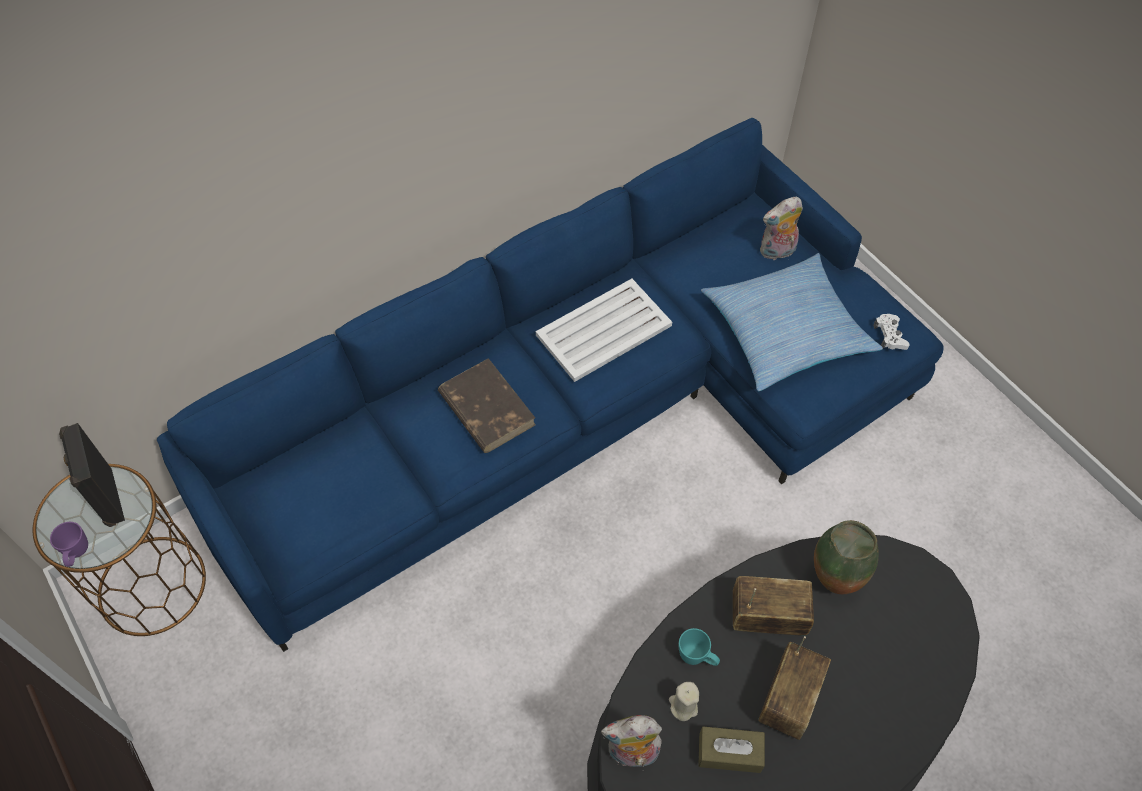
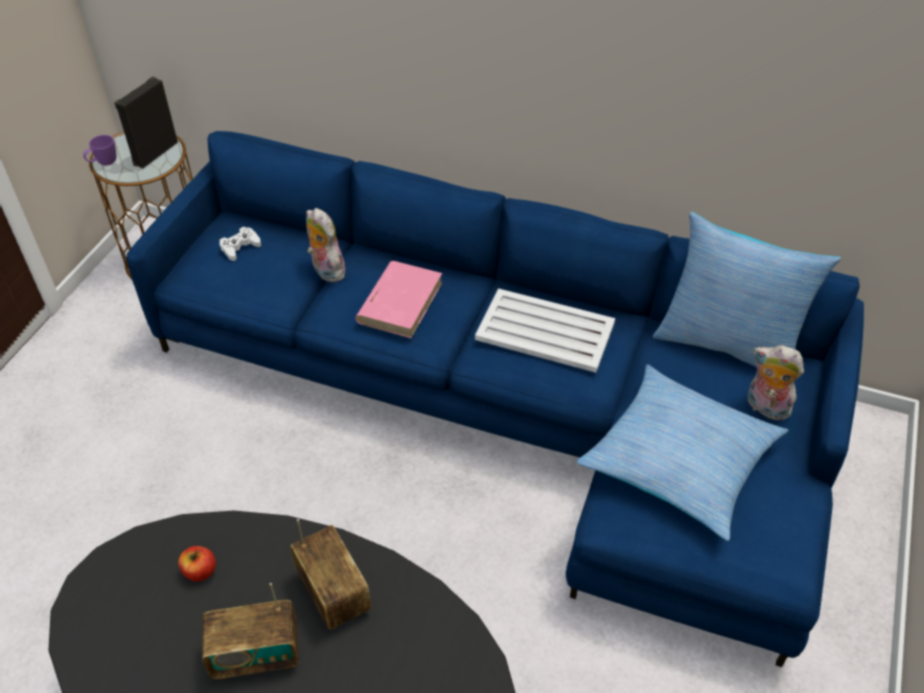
camera: 55 degrees right, 10 degrees down
brown book [438,358,536,453] -> pink book [355,261,443,338]
plush toy [601,715,662,767] -> plush toy moved to [306,208,345,282]
beige candle [669,682,699,721] -> apple [178,546,216,582]
turquoise mug [679,628,720,666] -> none
brown tissue box [698,727,765,773] -> none
vase [814,520,879,594] -> none
white game controller [873,314,910,350] -> white game controller moved to [219,227,261,261]
none -> pillow [653,212,841,367]

